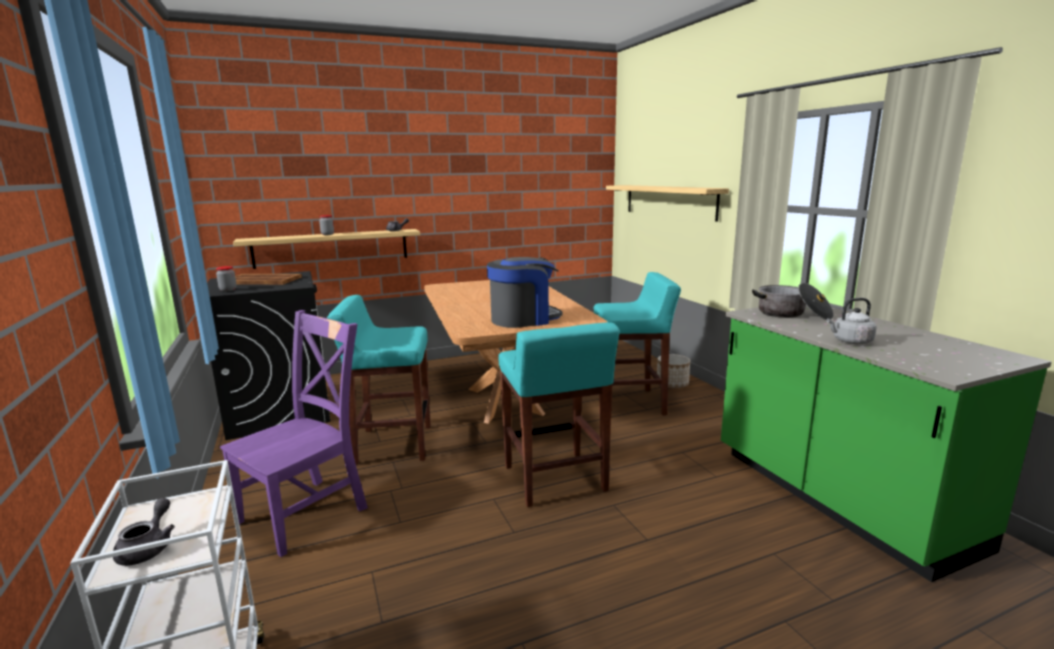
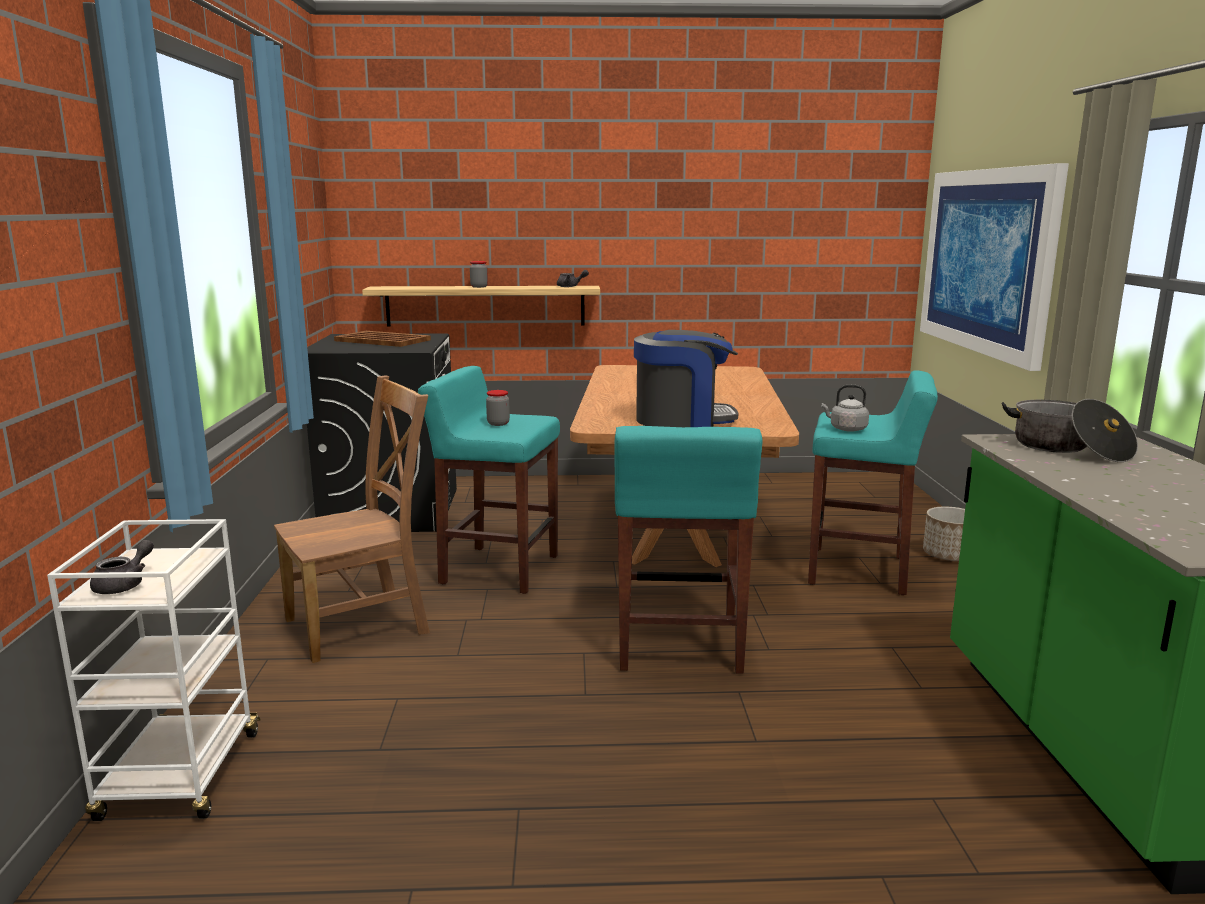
camera: 20 degrees right, 0 degrees up
jar [216,266,237,291] -> jar moved to [486,390,510,426]
purple chair [220,310,368,557] -> brown chair [274,375,430,663]
shelf [606,185,729,222] -> picture [920,163,1069,371]
grey kettle [826,298,877,344] -> grey kettle moved to [821,385,869,432]

